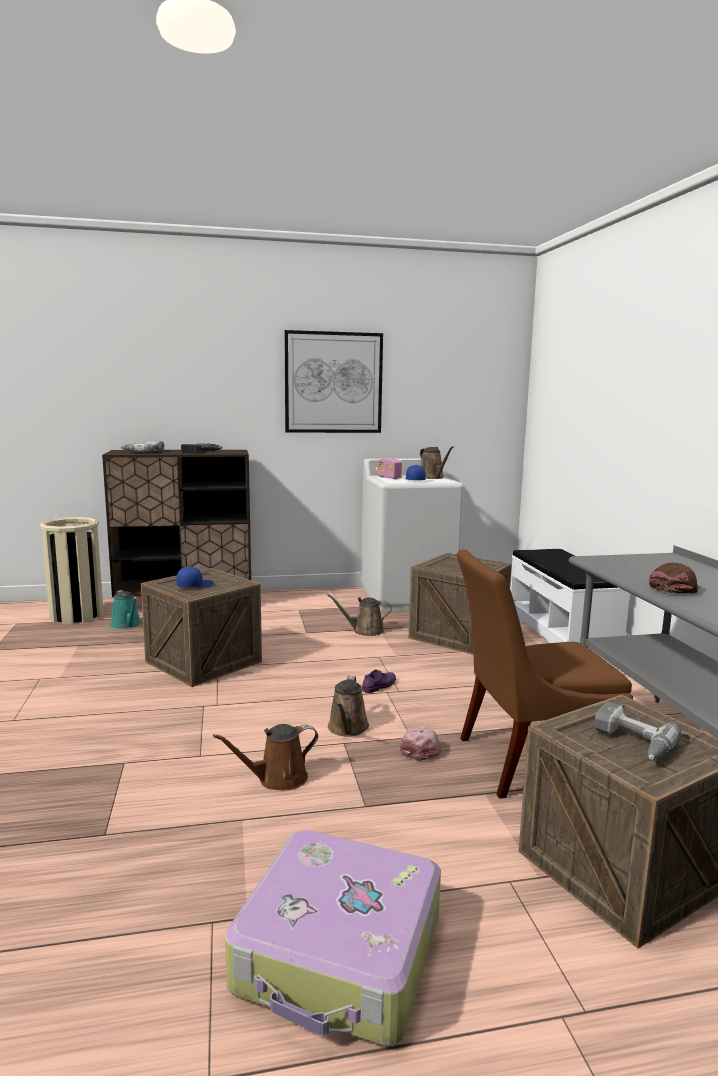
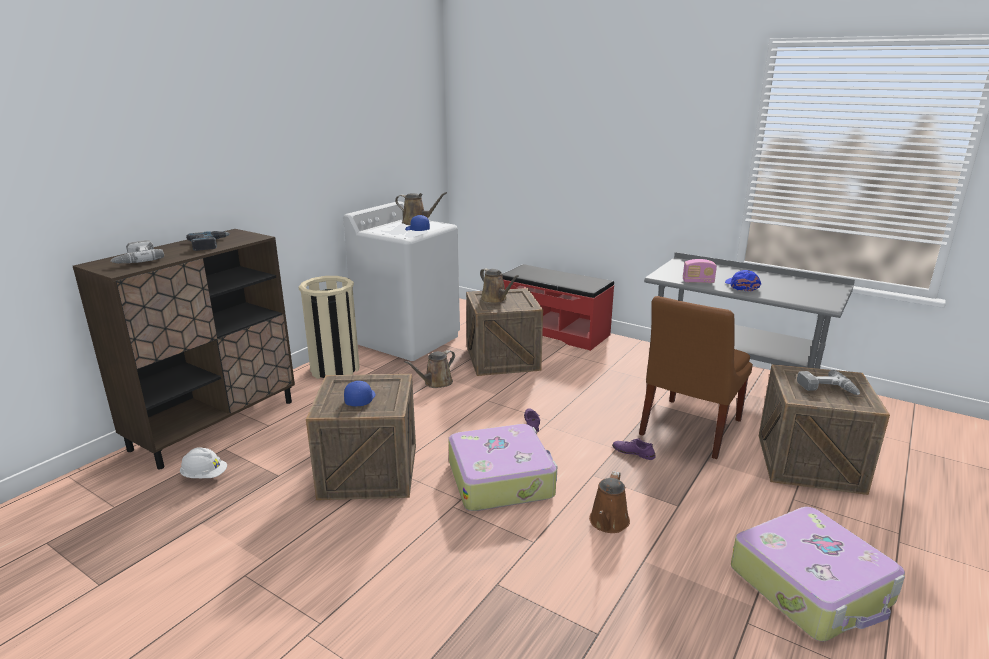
camera: 45 degrees left, 10 degrees up
beige trash can [39,517,104,624] -> beige trash can moved to [299,276,360,379]
turquoise watering can [110,590,141,629] -> white hard hat [180,447,227,478]
picture [284,330,383,433] -> none
brown watering can [328,676,369,737] -> brown watering can moved to [480,268,519,304]
radio [377,458,402,479] -> radio moved to [683,259,717,283]
pink cap [400,725,441,761] -> purple shoe [612,438,655,460]
white bench [510,549,630,657] -> red bench [502,264,614,351]
brown cap [649,563,699,594] -> blue cap [725,270,761,291]
none -> suitcase [448,424,558,511]

